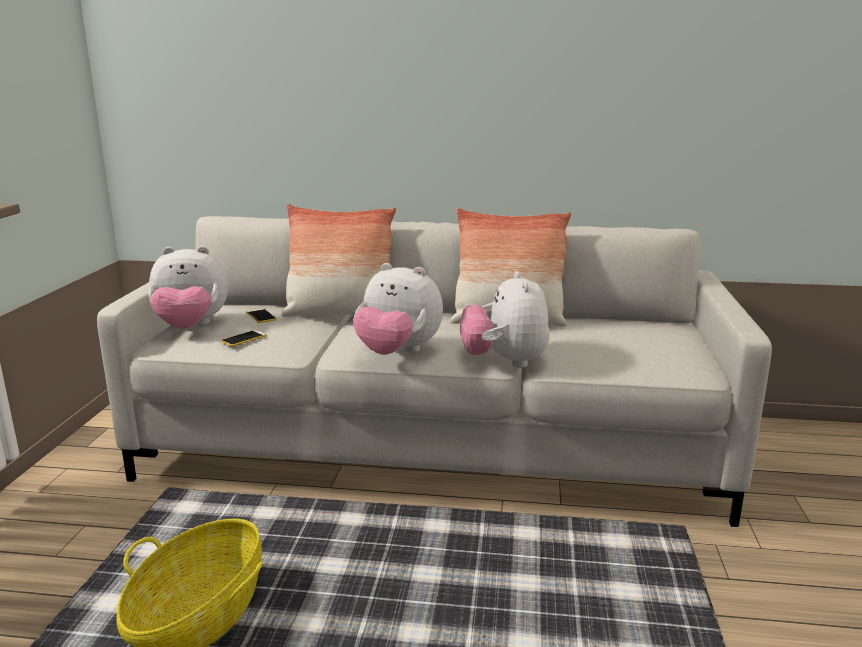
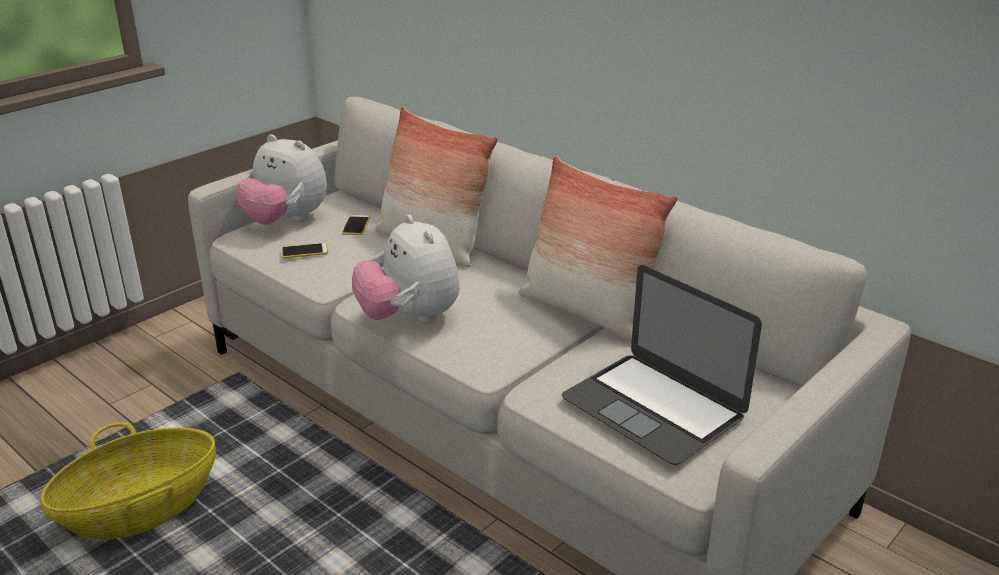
camera: 35 degrees right, 10 degrees up
plush toy [460,271,550,368] -> none
none -> laptop [562,265,762,465]

